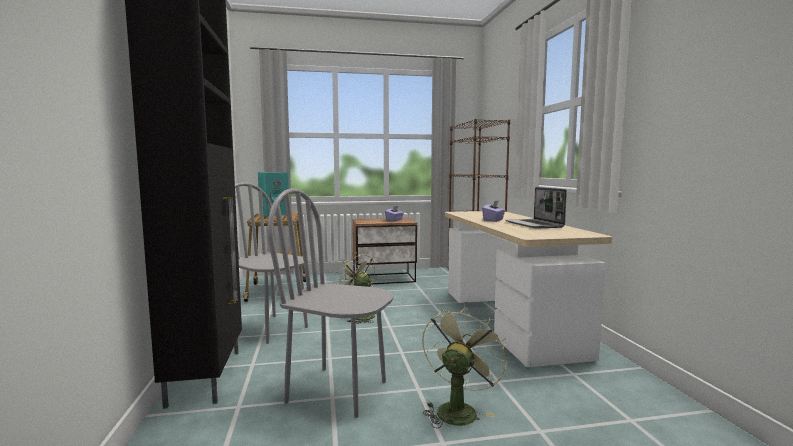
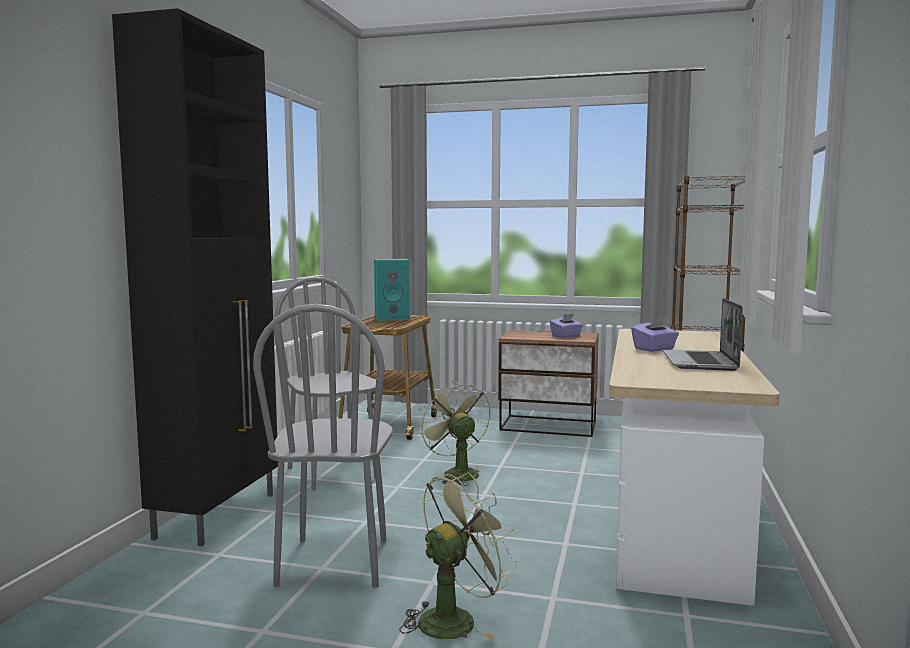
camera: 25 degrees right, 0 degrees up
grey chair [267,188,394,418] -> grey chair turned 135 degrees counterclockwise [253,304,393,588]

